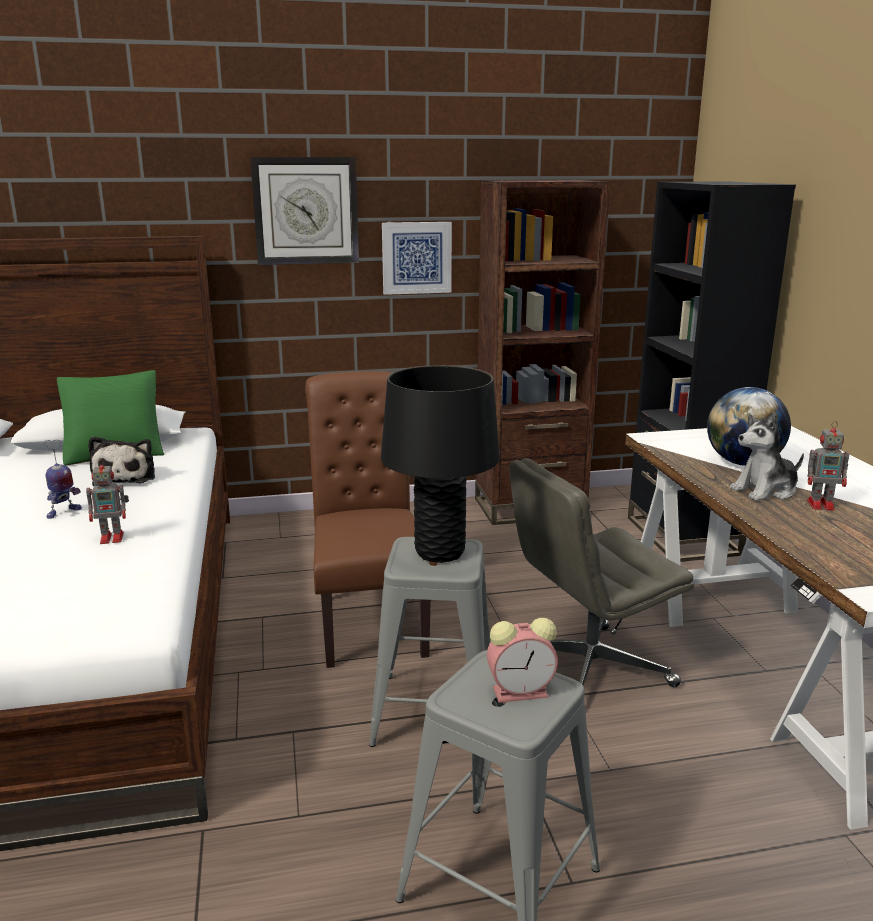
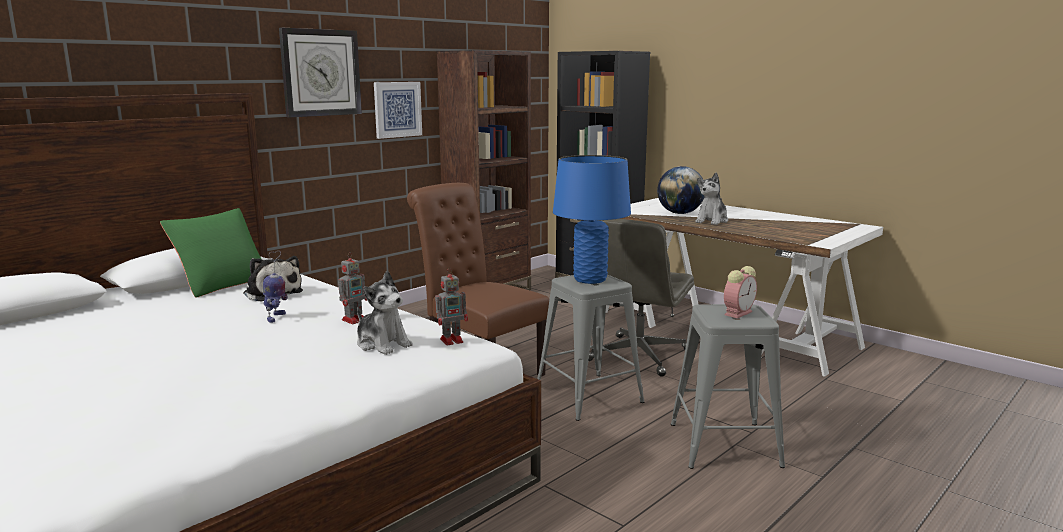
camera: 35 degrees left, 5 degrees down
black table lamp [381,365,500,563] -> blue table lamp [553,155,631,284]
toy robot [807,421,849,511] -> toy robot moved to [435,268,468,345]
none -> plush toy [357,271,413,355]

